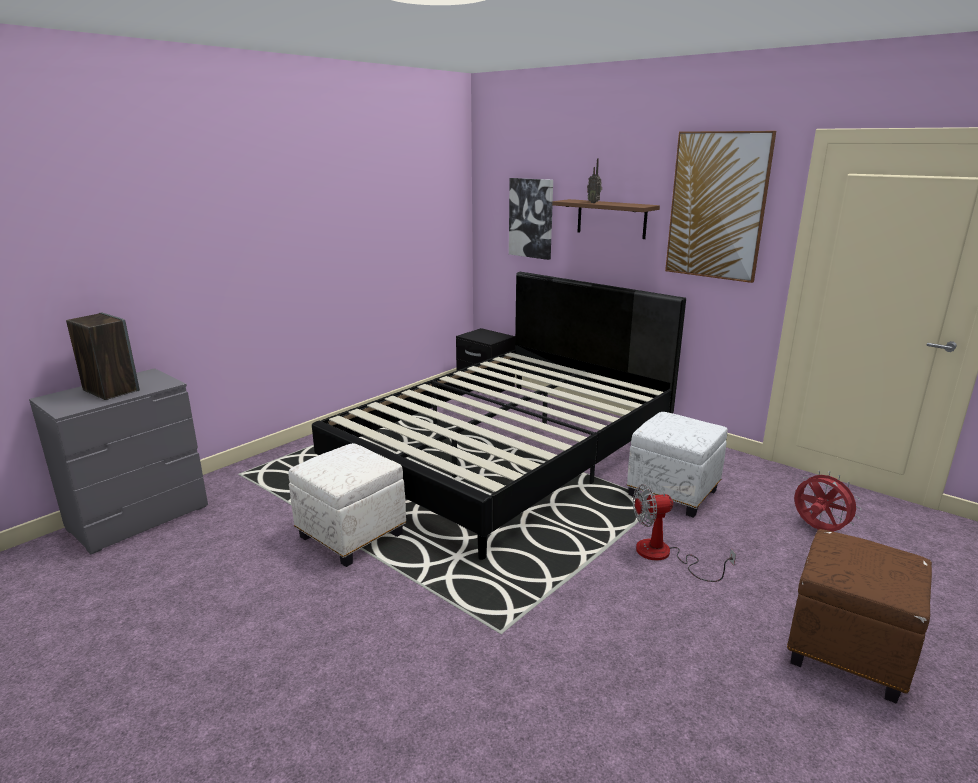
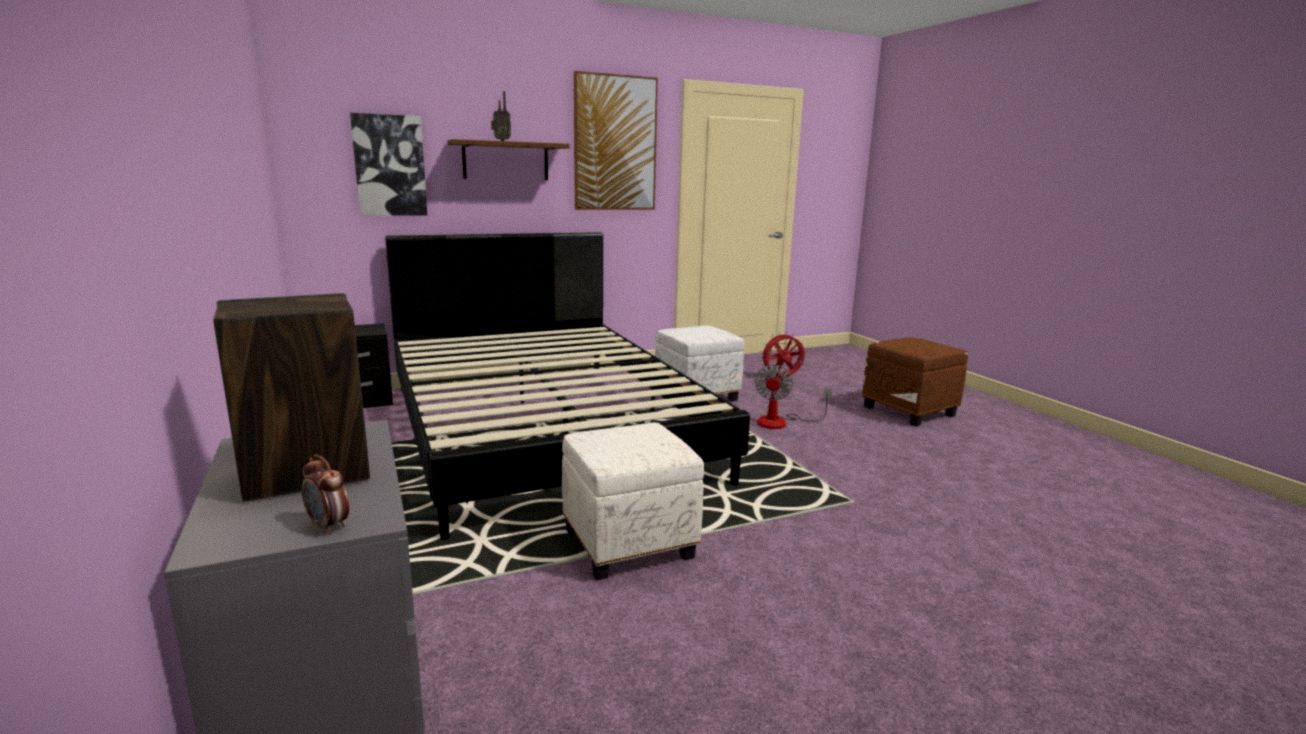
camera: 65 degrees left, 5 degrees down
none -> alarm clock [302,454,349,535]

